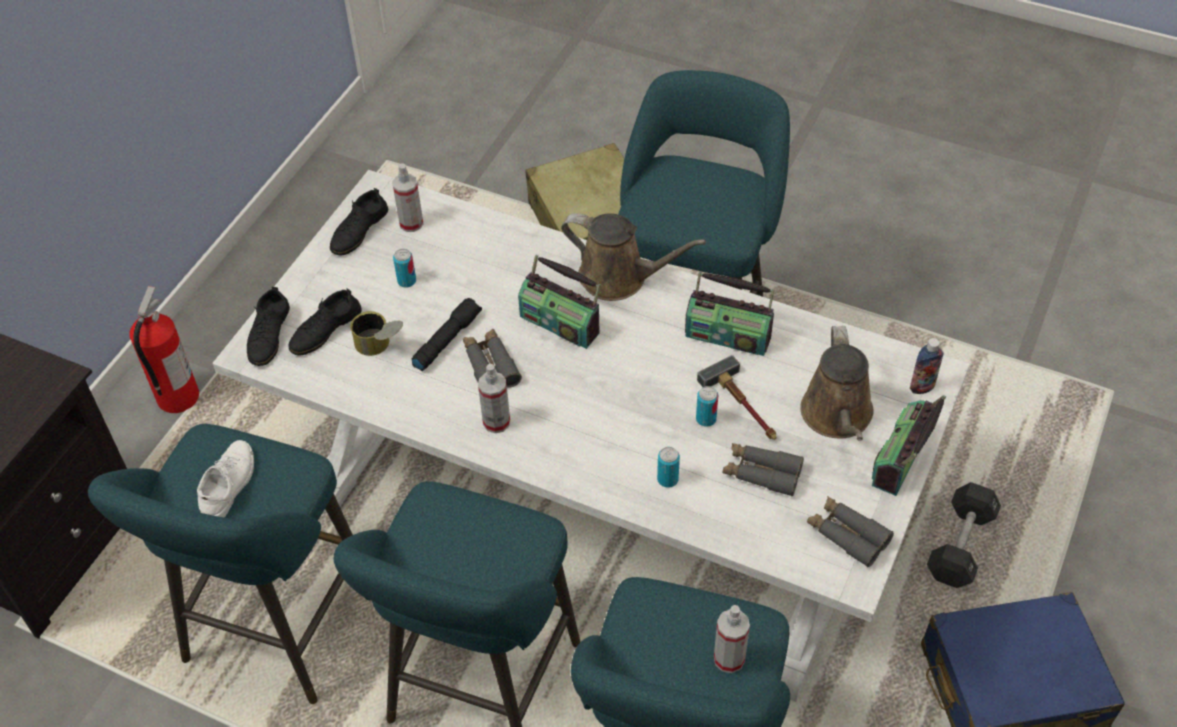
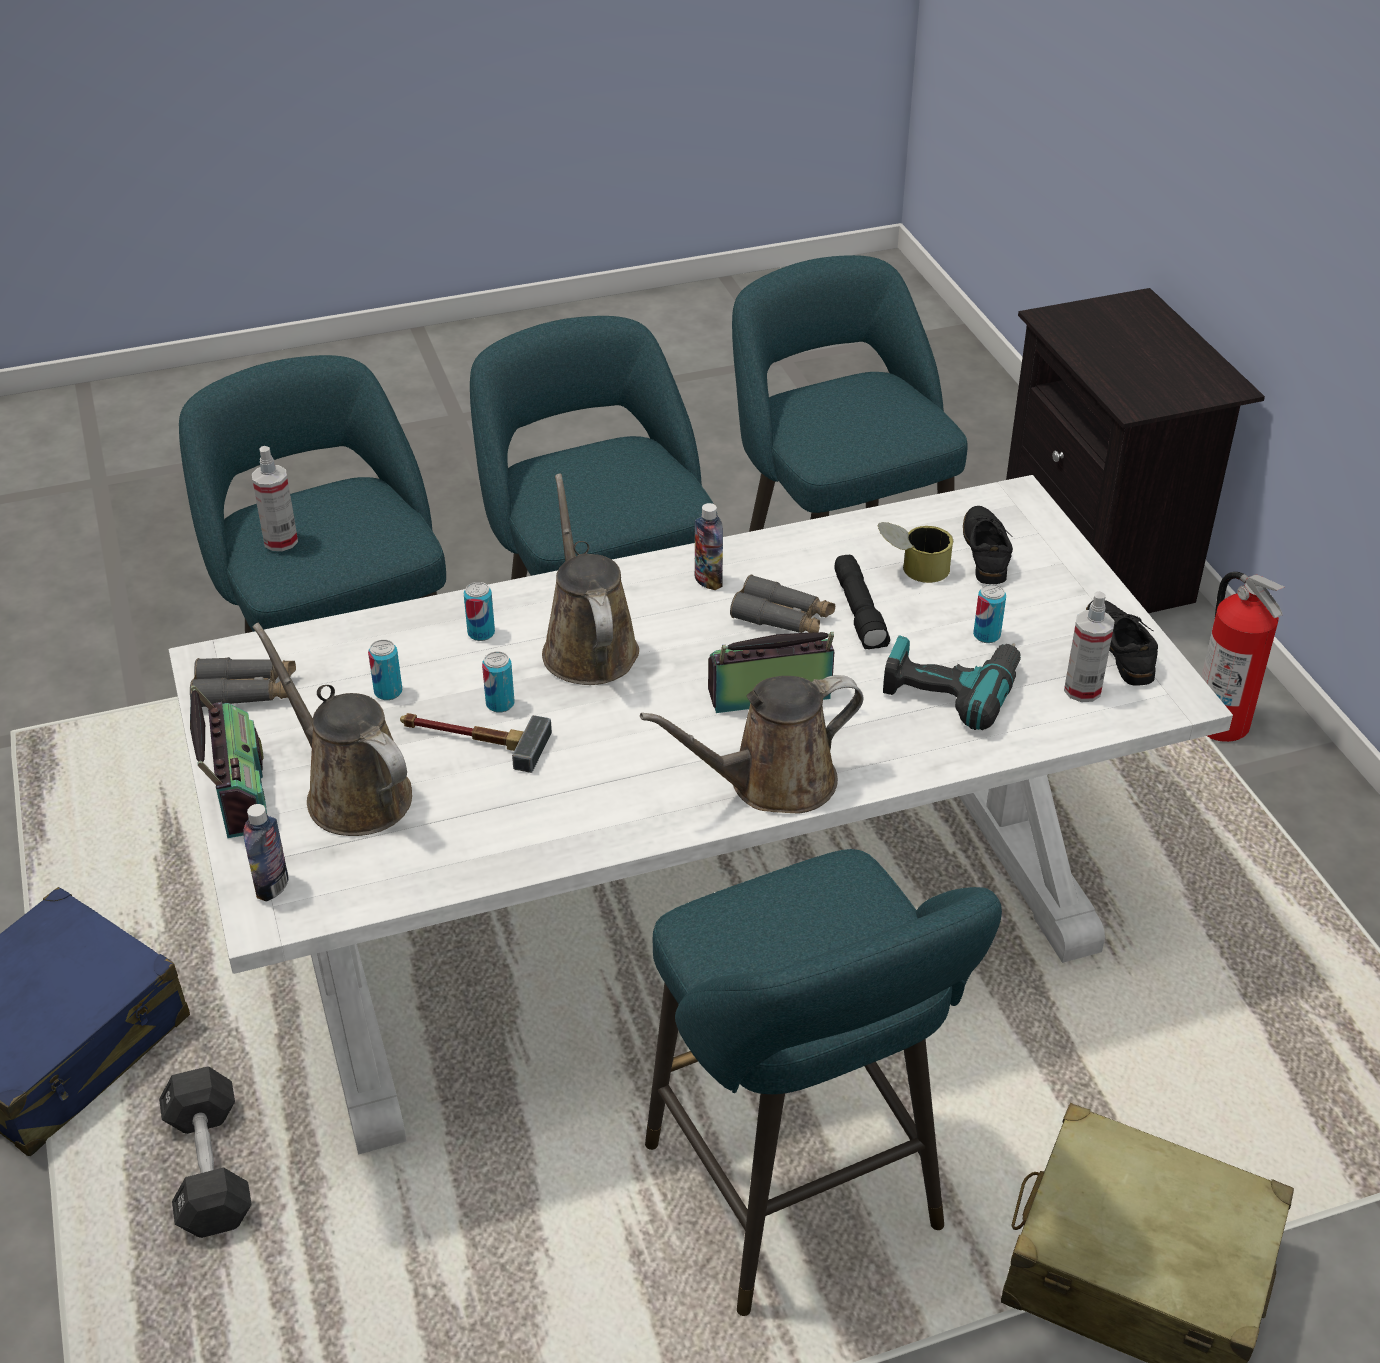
camera: 135 degrees right, 10 degrees down
white shoe [197,440,254,518] -> none
black shoe [247,287,290,366] -> none
spray bottle [478,364,510,433] -> bottle [695,503,723,590]
radio [685,272,775,356] -> none
grey binoculars [723,443,804,497] -> can [368,640,402,700]
none -> brown watering can [542,474,639,685]
none -> power drill [883,635,1021,730]

